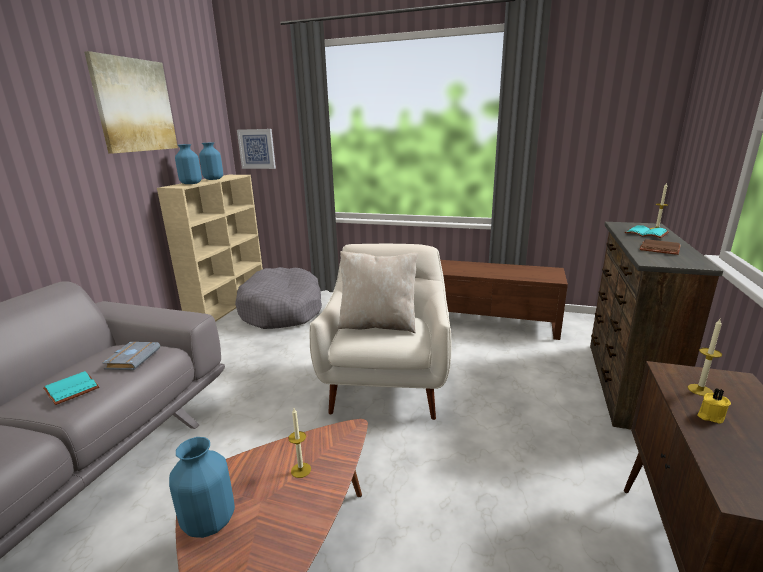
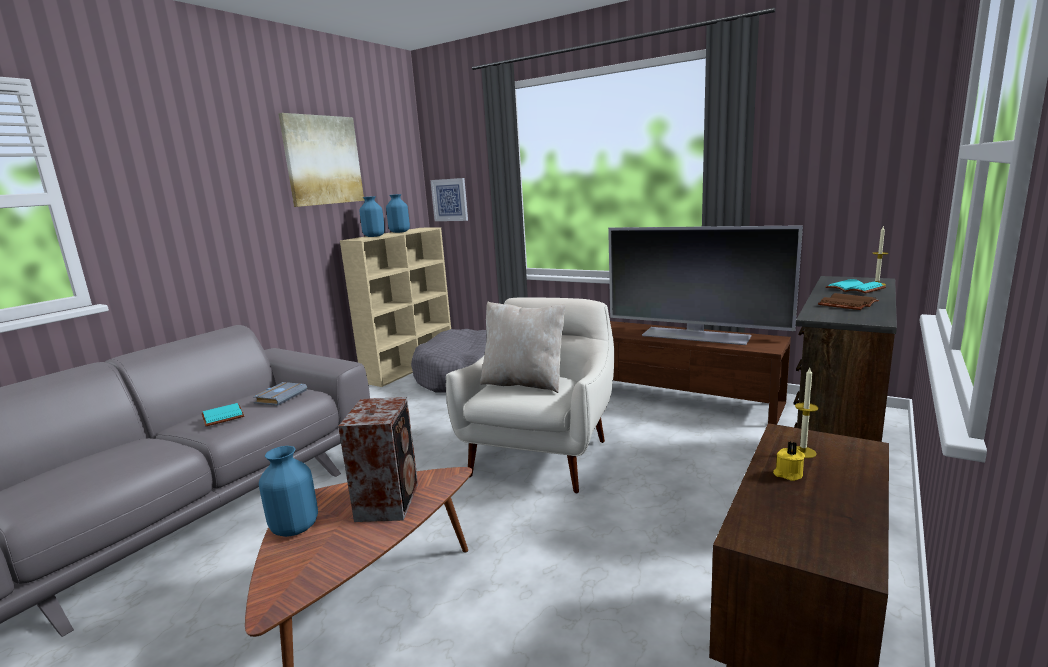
camera: 15 degrees right, 5 degrees down
candle [288,408,311,478] -> speaker [338,397,418,522]
none -> television [608,225,803,345]

